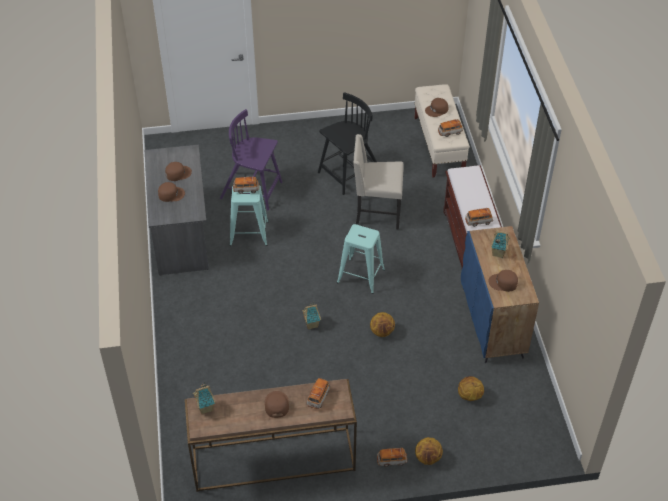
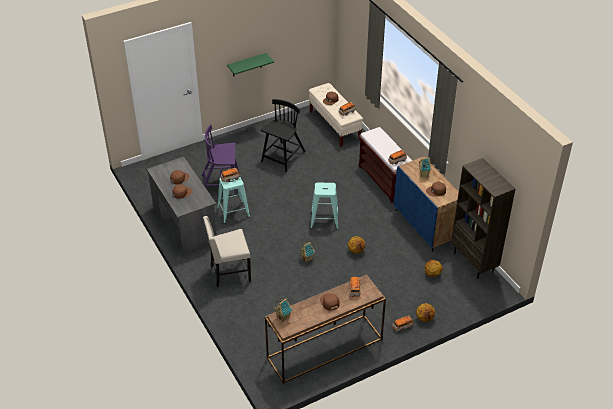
camera: 20 degrees left, 5 degrees down
beige chair [353,134,404,229] -> beige chair moved to [203,216,251,287]
none -> green shelf [227,53,274,76]
none -> brown bookcase [451,158,515,279]

